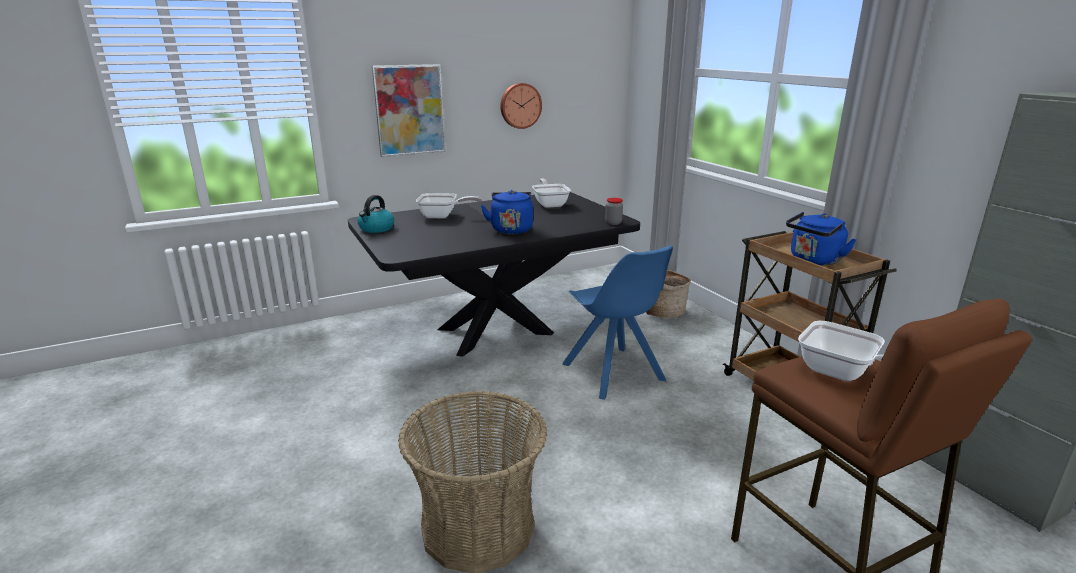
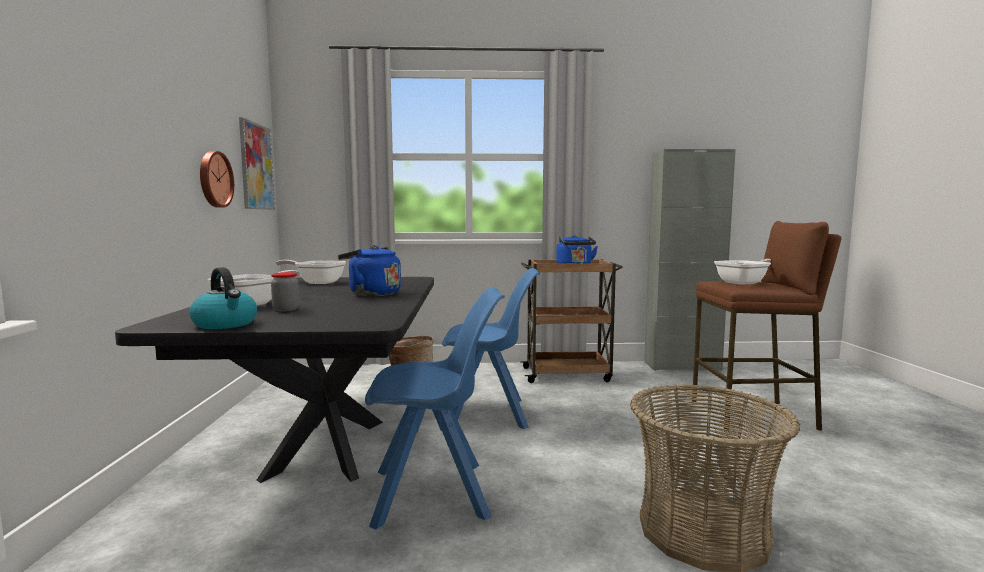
camera: 65 degrees left, 15 degrees down
picture [372,64,445,157] -> picture moved to [239,117,275,210]
jar [605,198,623,225] -> jar moved to [271,272,299,311]
none -> blue chair [365,287,505,530]

